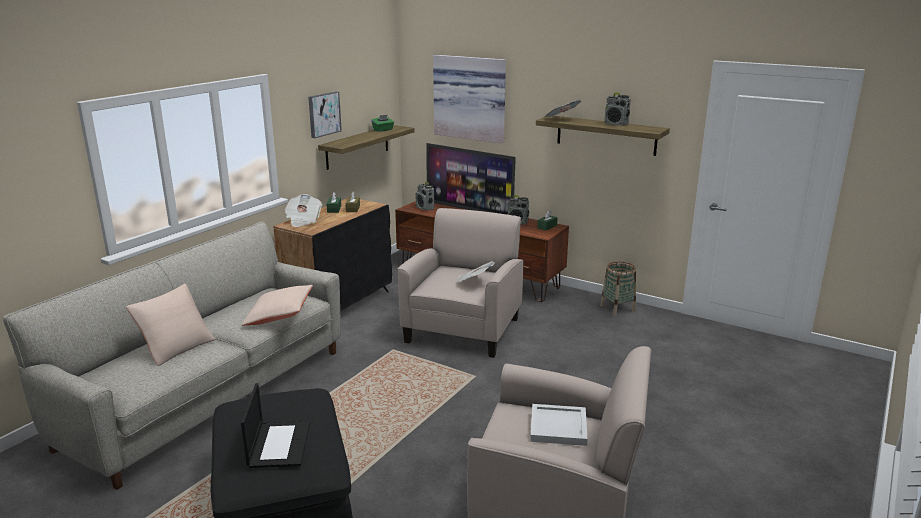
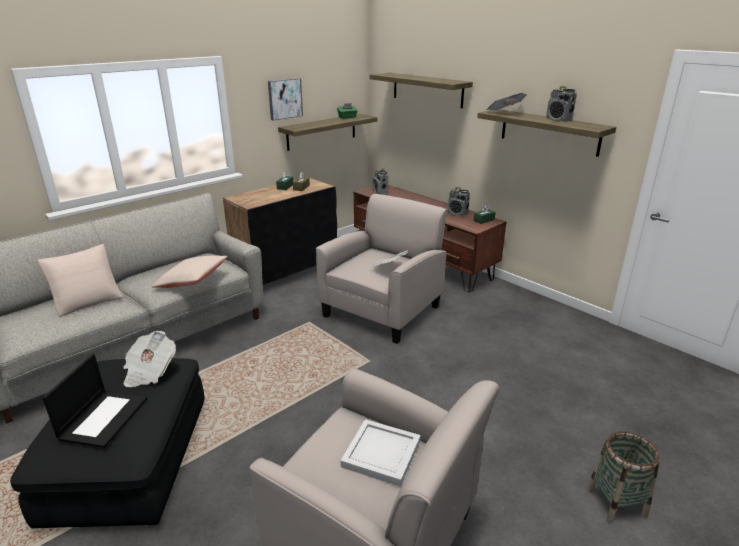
camera: 15 degrees right, 5 degrees up
newspaper [284,194,322,227] -> newspaper moved to [123,331,176,387]
television [426,143,516,215] -> none
picture [433,55,506,144] -> shelf [370,73,473,109]
basket [600,262,636,316] -> basket moved to [587,431,659,523]

